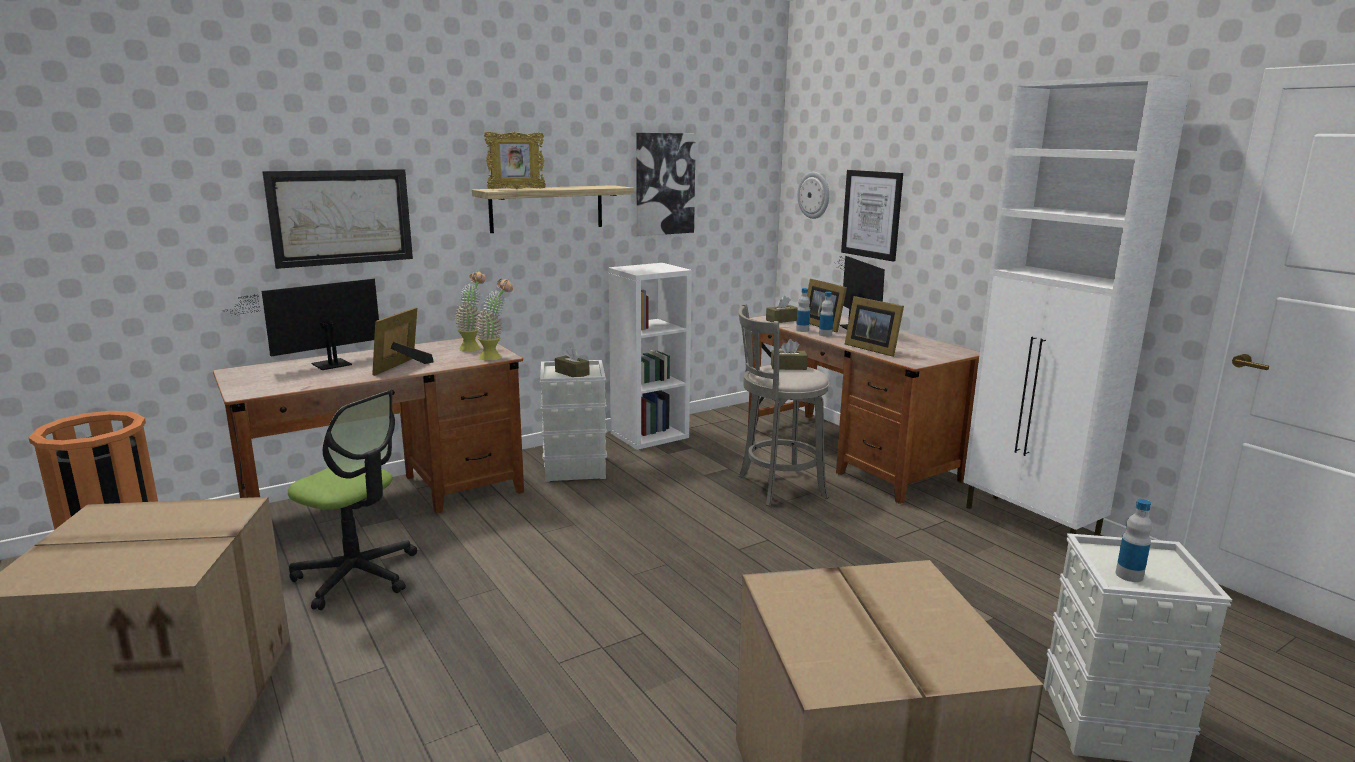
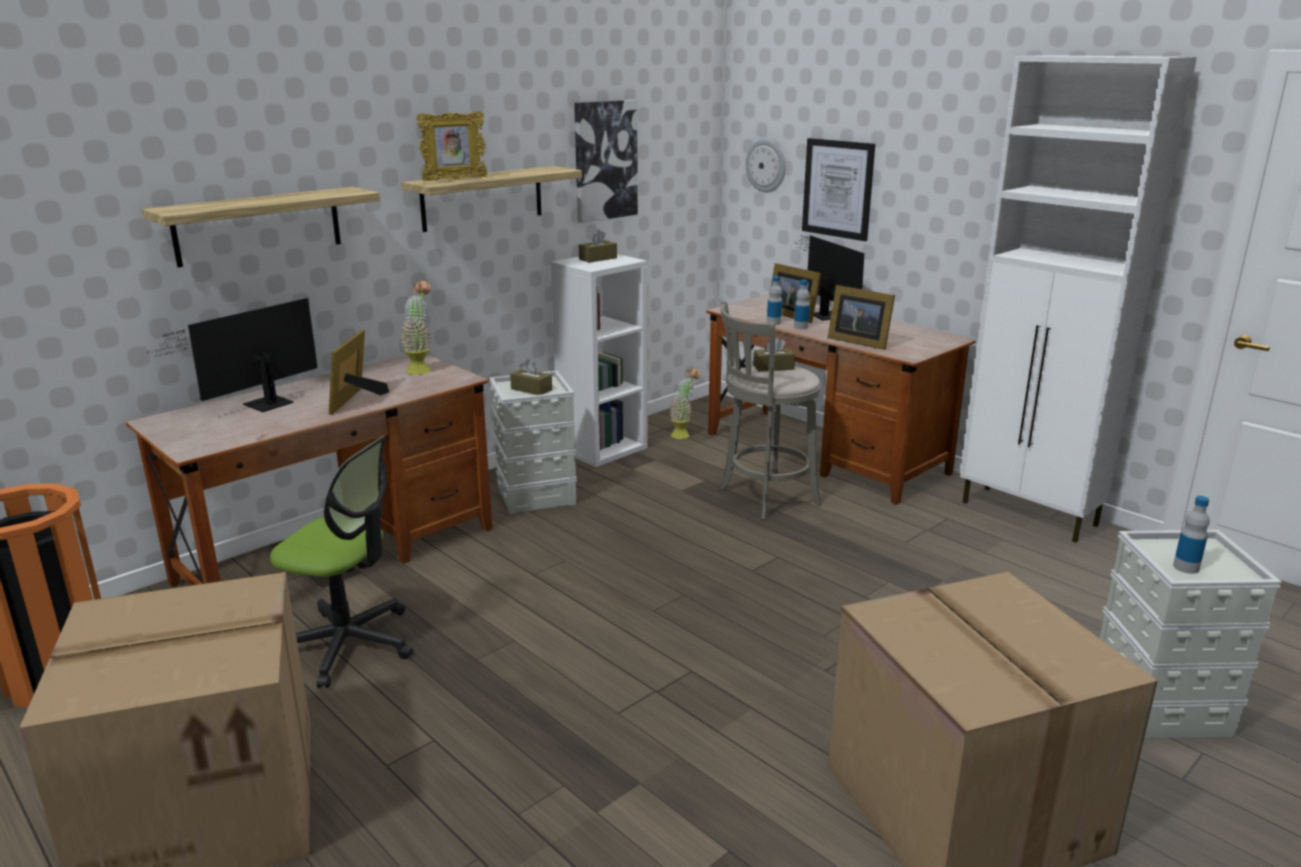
camera: 10 degrees left, 5 degrees up
picture [262,169,413,269] -> shelf [142,187,380,267]
potted plant [476,279,513,360] -> potted plant moved to [669,368,701,439]
brown tissue box [766,296,798,323] -> brown tissue box moved to [579,229,617,263]

